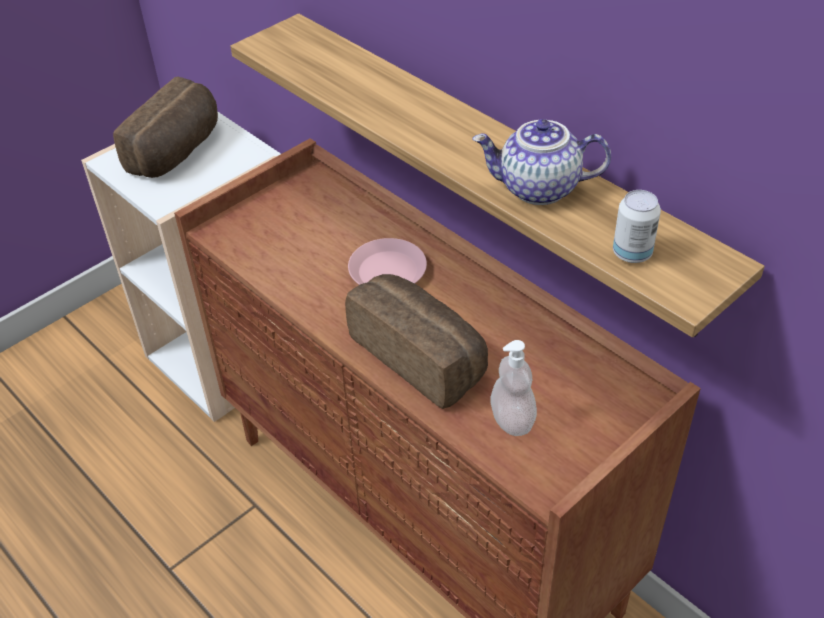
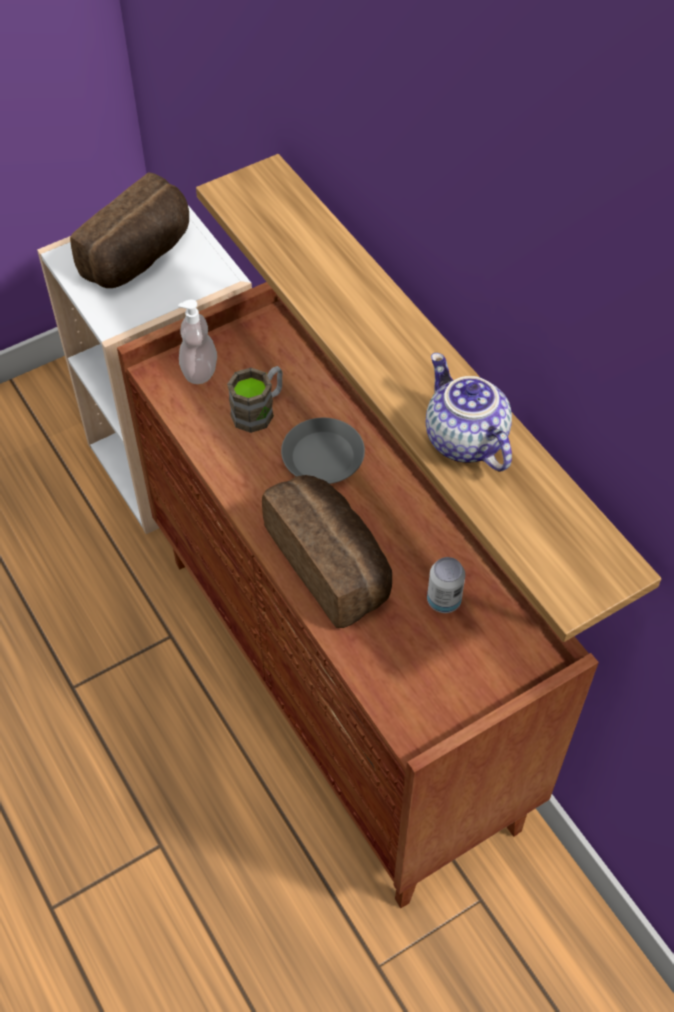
camera: 10 degrees right, 10 degrees up
pink plate [348,238,427,285] -> grey plate [281,418,365,484]
teapot [472,119,611,205] -> teapot turned 45 degrees clockwise [426,353,512,472]
soap dispenser [491,340,537,436] -> soap dispenser moved to [178,299,217,384]
can [613,190,661,263] -> can moved to [427,557,465,613]
none -> brown mug [227,366,283,433]

